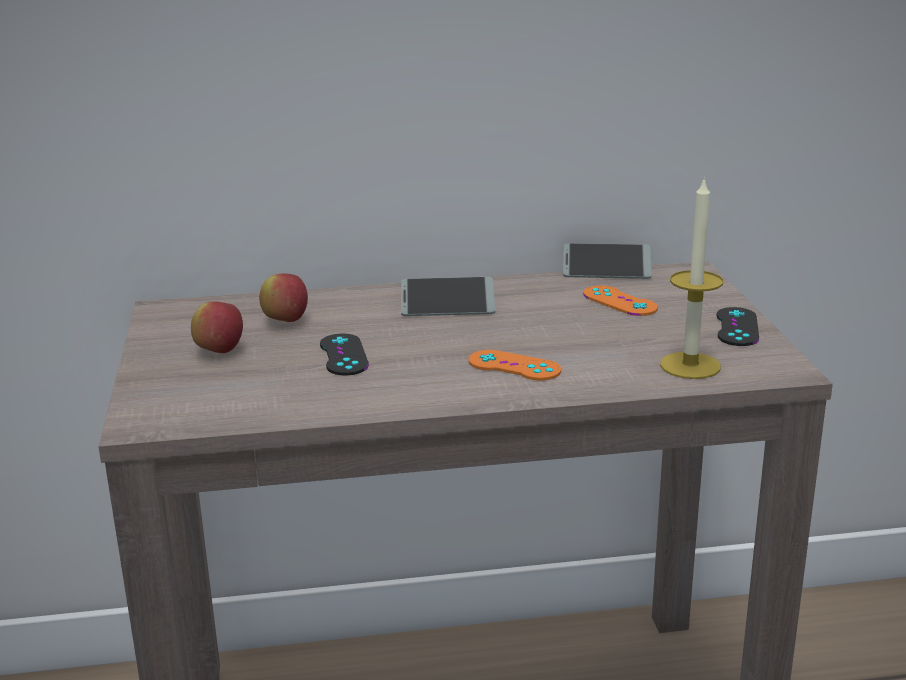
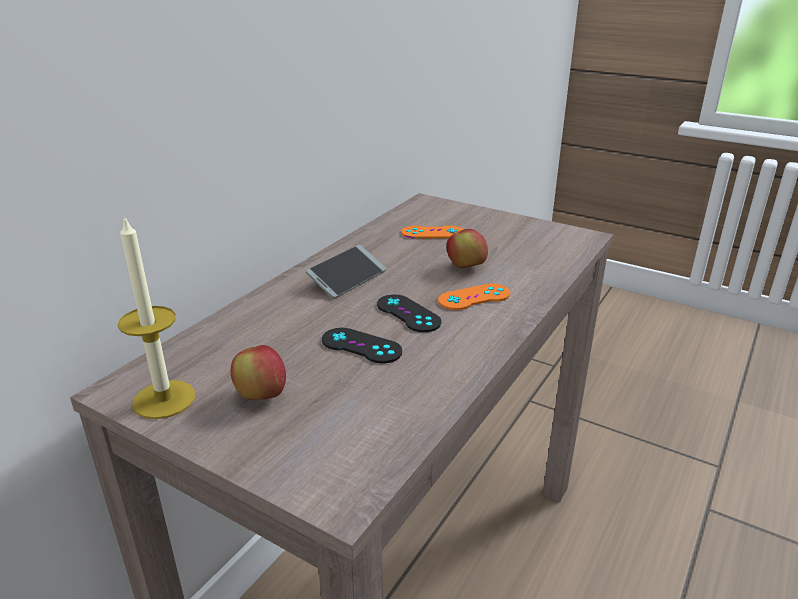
camera: 50 degrees left, 5 degrees up
apple [259,273,308,322] -> apple moved to [447,229,488,268]
phone [563,243,652,279] -> none
candle [660,177,723,379] -> candle moved to [118,215,195,419]
black game controller [716,307,759,346] -> black game controller moved to [377,294,442,332]

